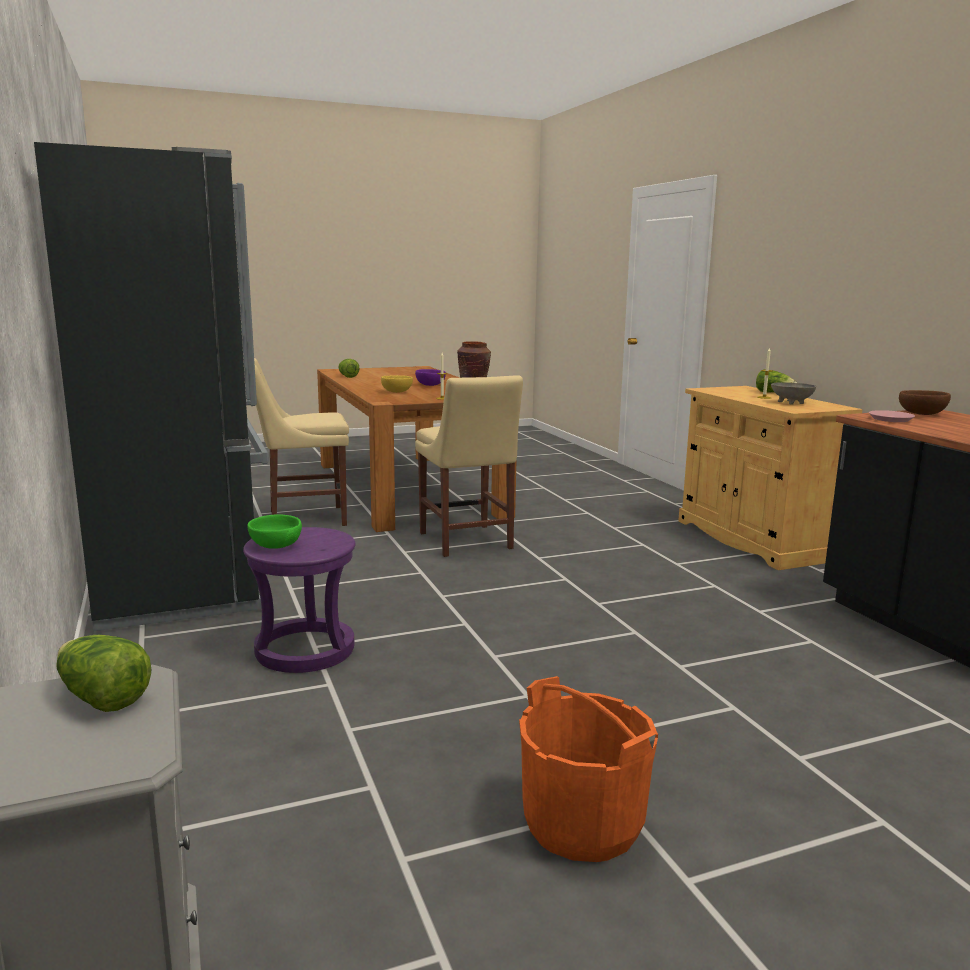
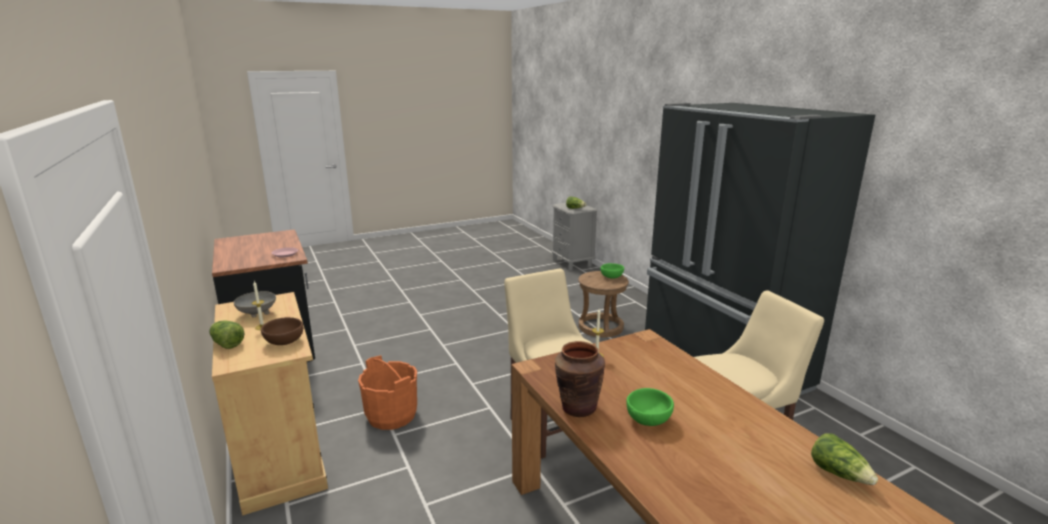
camera: 175 degrees right, 5 degrees up
purple stool [243,527,356,673] -> brown stool [578,271,629,338]
yellow bowl [381,375,413,393] -> none
purple bowl [415,369,446,386] -> green bowl [626,388,674,426]
orange bucket [519,676,658,862] -> orange bucket moved to [358,355,417,430]
brown bowl [899,390,951,415] -> brown bowl moved to [261,317,303,345]

